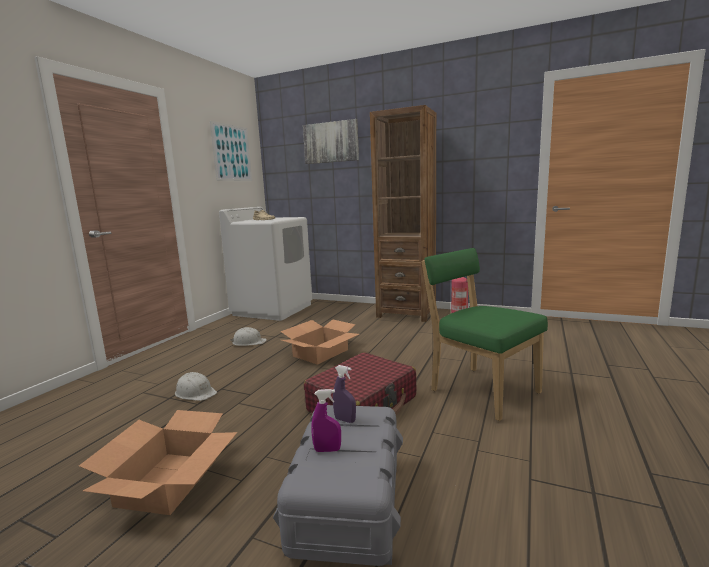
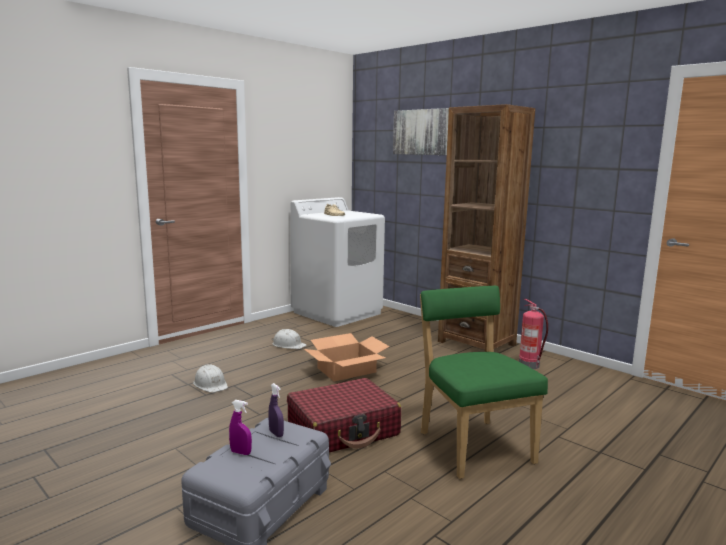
camera: 20 degrees right, 0 degrees up
cardboard box [79,410,238,515] -> none
picture [210,121,252,181] -> none

